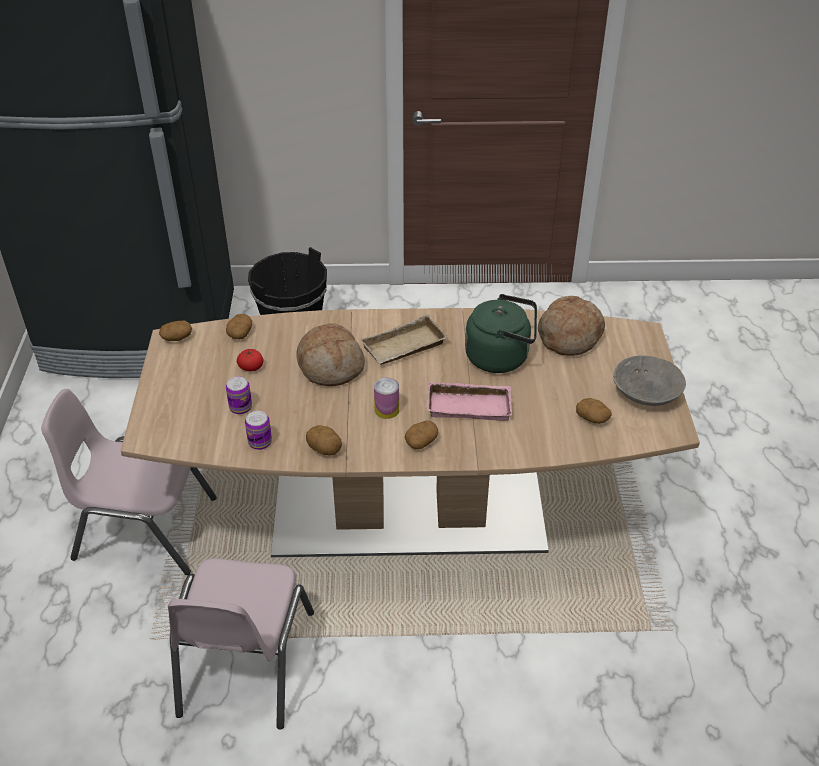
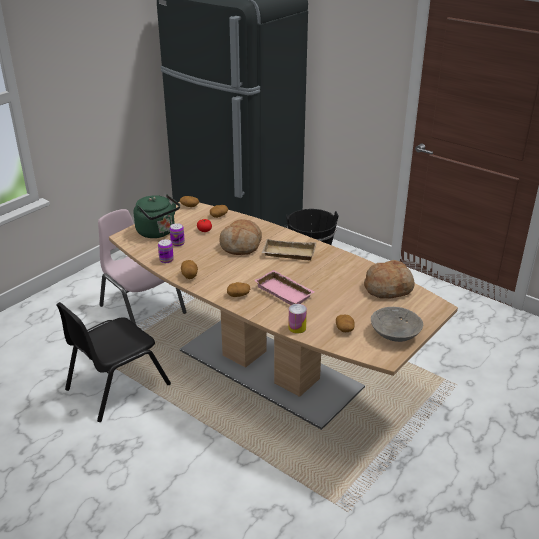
camera: 40 degrees right, 10 degrees down
pink chair [168,558,314,730] -> black chair [56,302,171,422]
can [374,378,399,419] -> can moved to [288,304,307,334]
green kettle [465,294,537,373] -> green kettle moved to [134,194,180,238]

